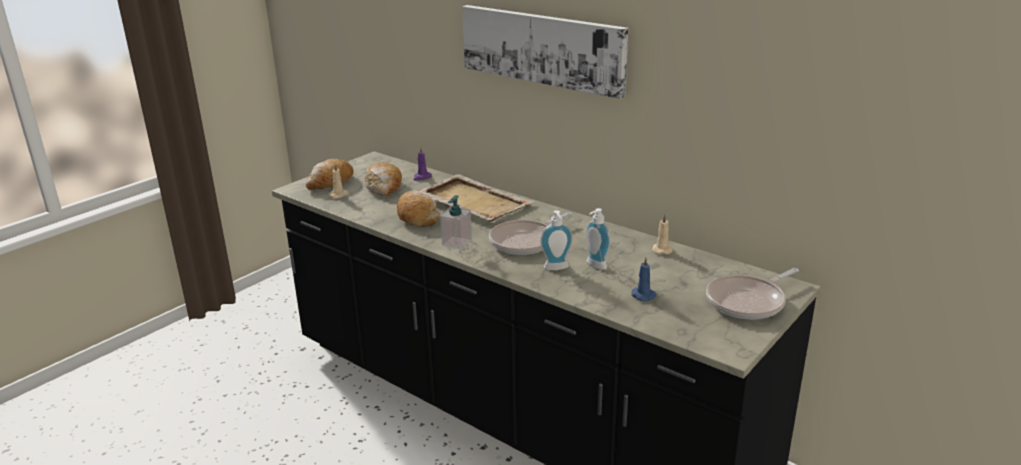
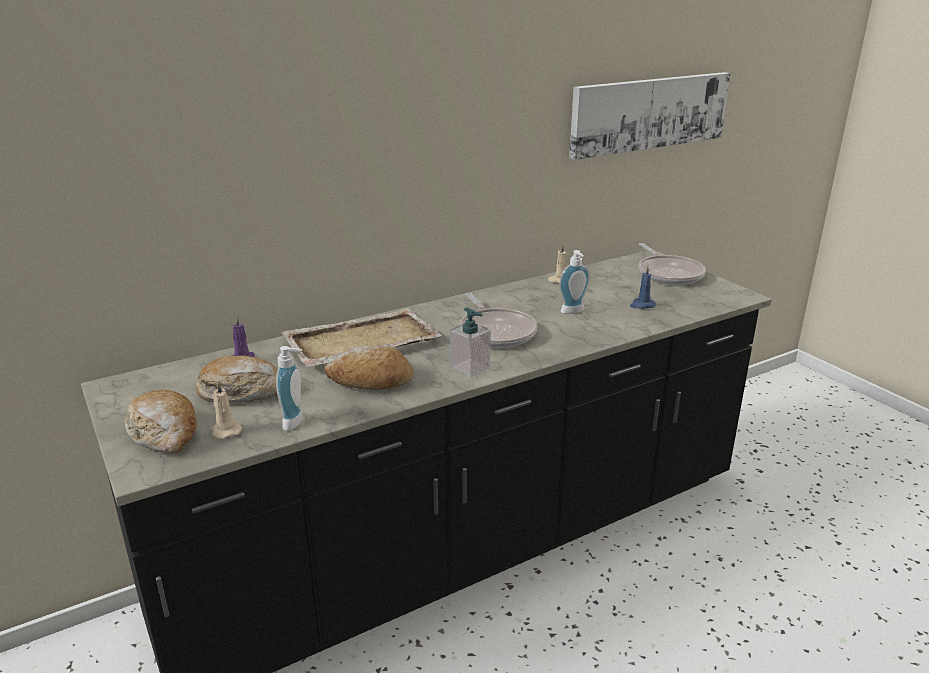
camera: 70 degrees left, 0 degrees up
picture [462,5,628,99] -> picture moved to [569,72,731,160]
soap dispenser [540,210,573,270] -> soap dispenser moved to [276,346,303,431]

